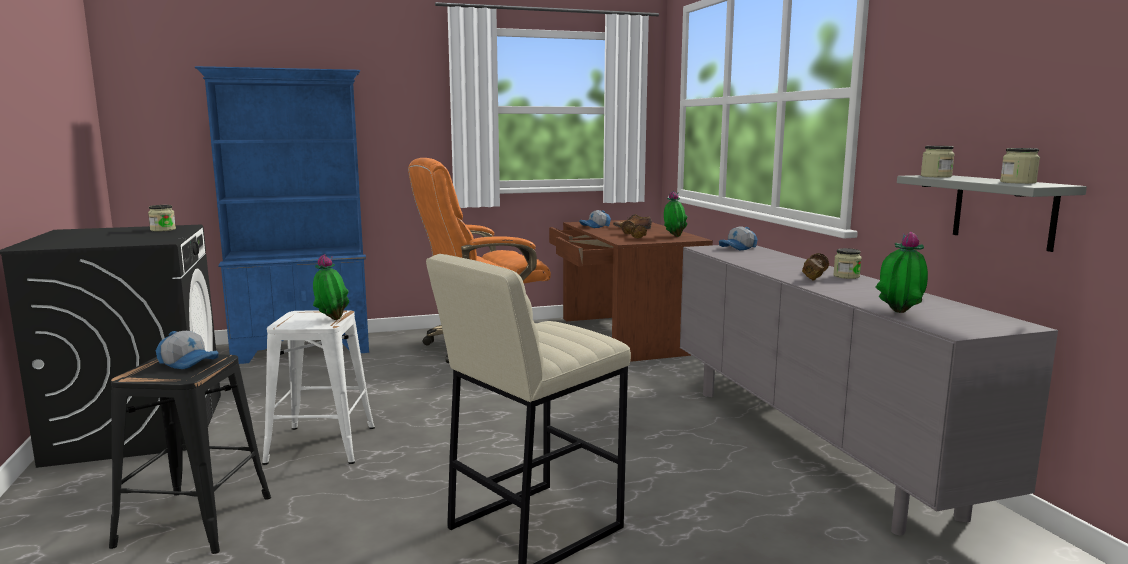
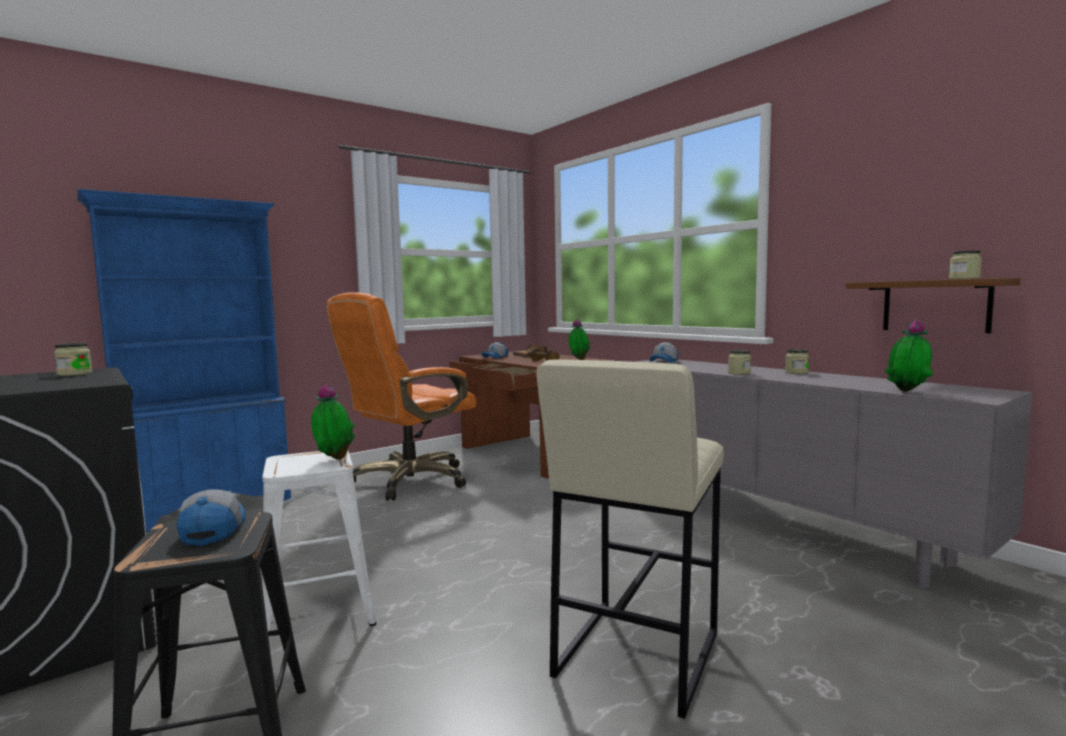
camera: 20 degrees left, 5 degrees down
cap [156,331,219,369] -> cap turned 105 degrees counterclockwise [176,489,246,546]
brown dumbbell [802,253,829,280] -> none
grey shelf [897,175,1087,252] -> brown shelf [845,278,1021,333]
jar [921,146,955,178] -> jar moved to [728,350,751,375]

